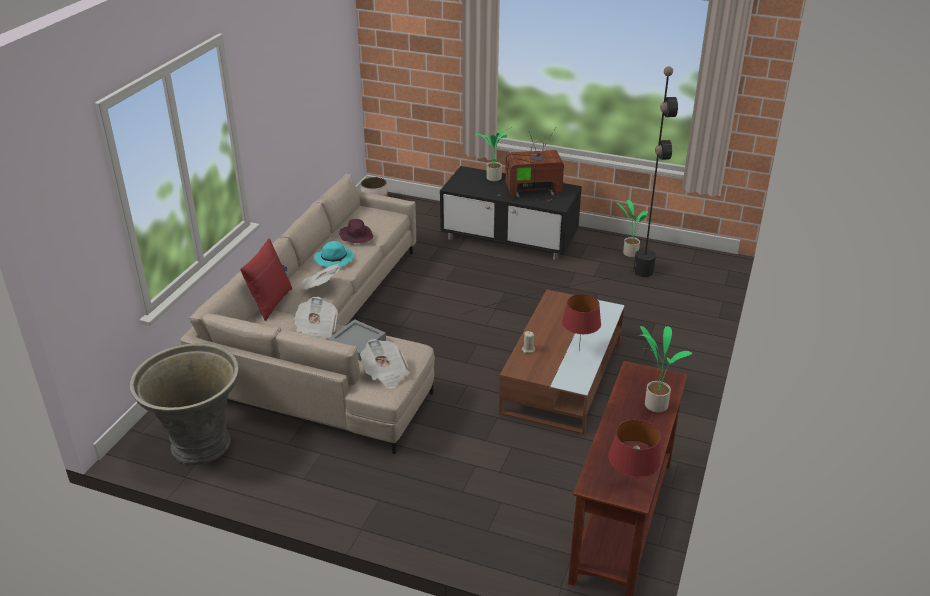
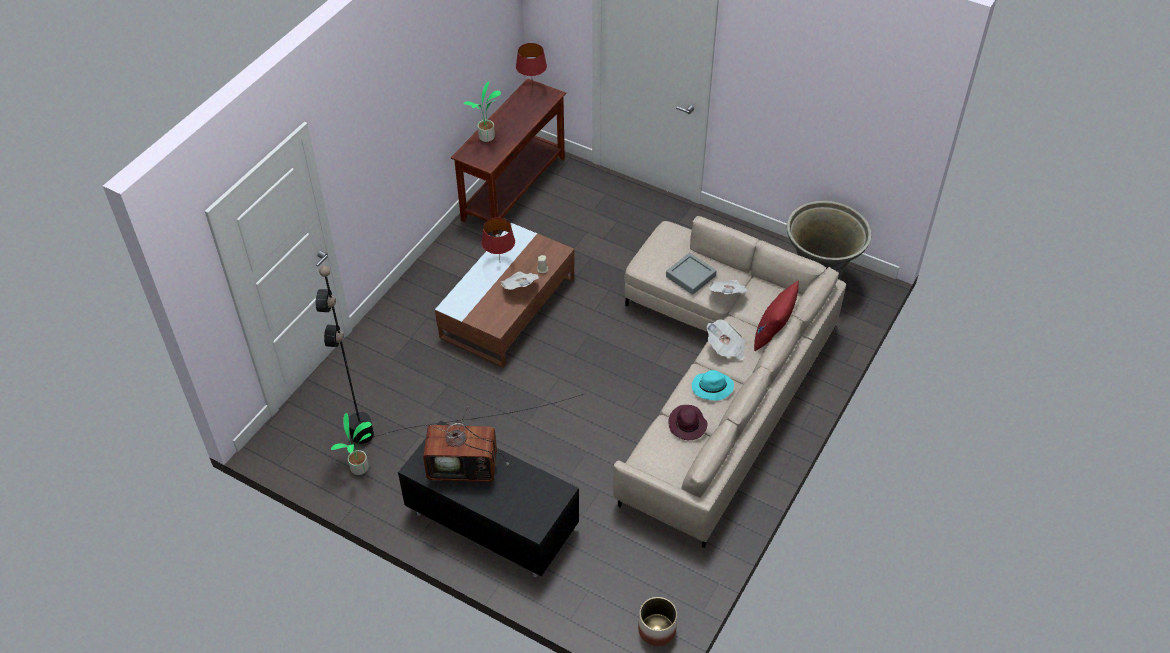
camera: 170 degrees left, 15 degrees up
newspaper [360,339,409,389] -> newspaper moved to [501,271,539,290]
potted plant [475,127,512,181] -> none

